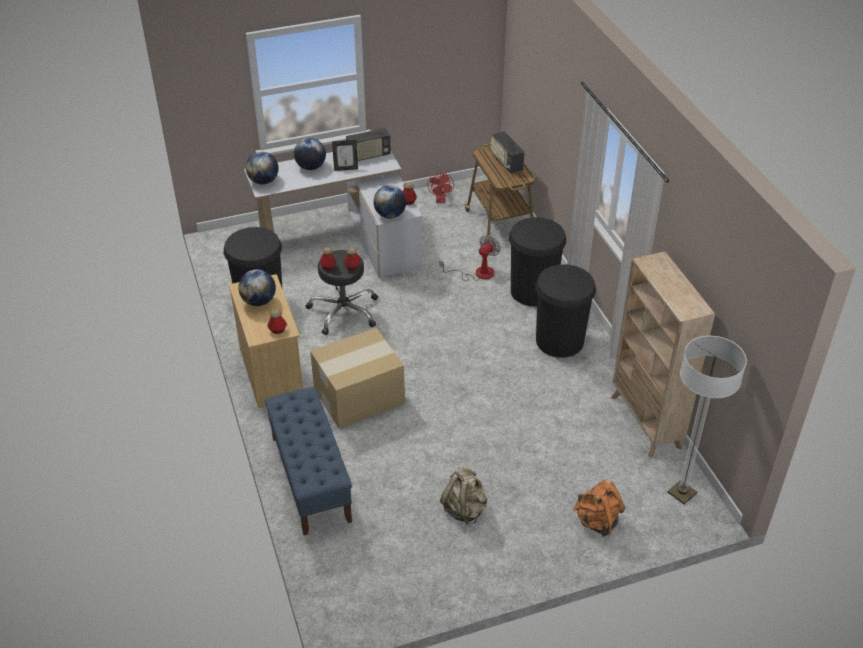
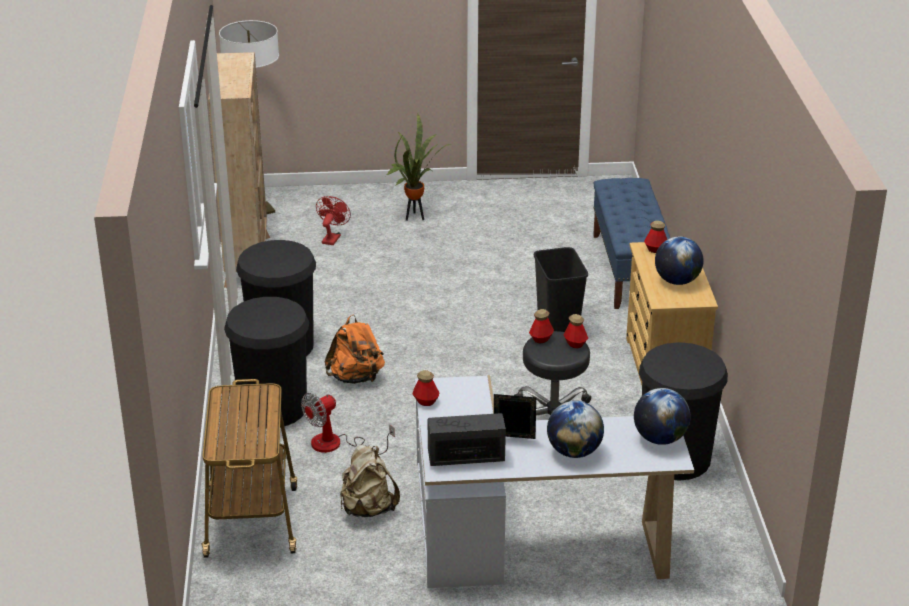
camera: 165 degrees left, 10 degrees down
cardboard box [310,328,405,429] -> black trash can [534,247,588,332]
globe [373,185,406,218] -> none
red fan [427,172,454,203] -> red fan moved to [316,196,351,245]
beige backpack [440,467,487,525] -> beige backpack moved to [340,445,400,517]
radio [491,131,525,174] -> none
orange backpack [573,480,625,537] -> orange backpack moved to [325,315,385,384]
none -> potted plant [386,114,450,221]

